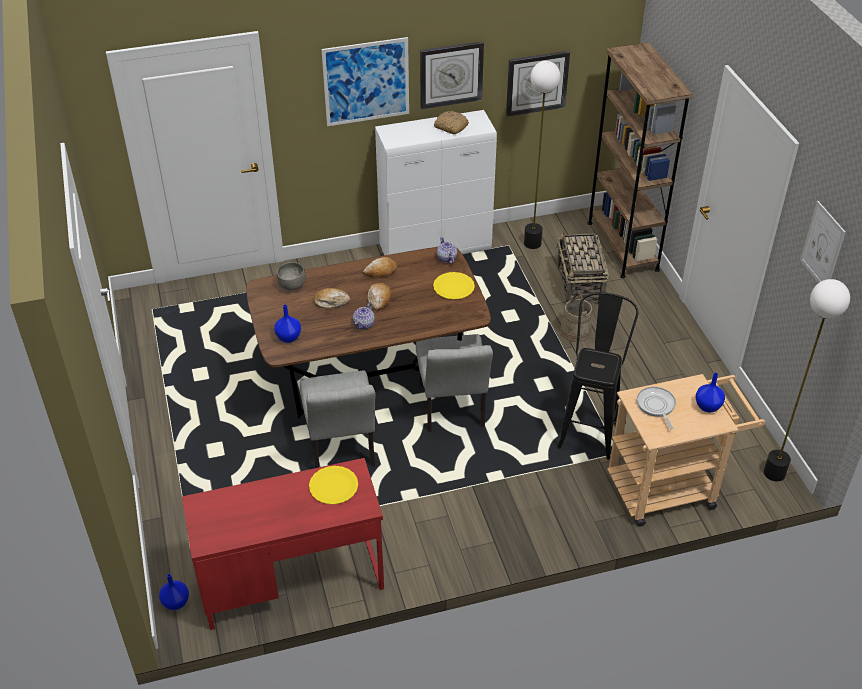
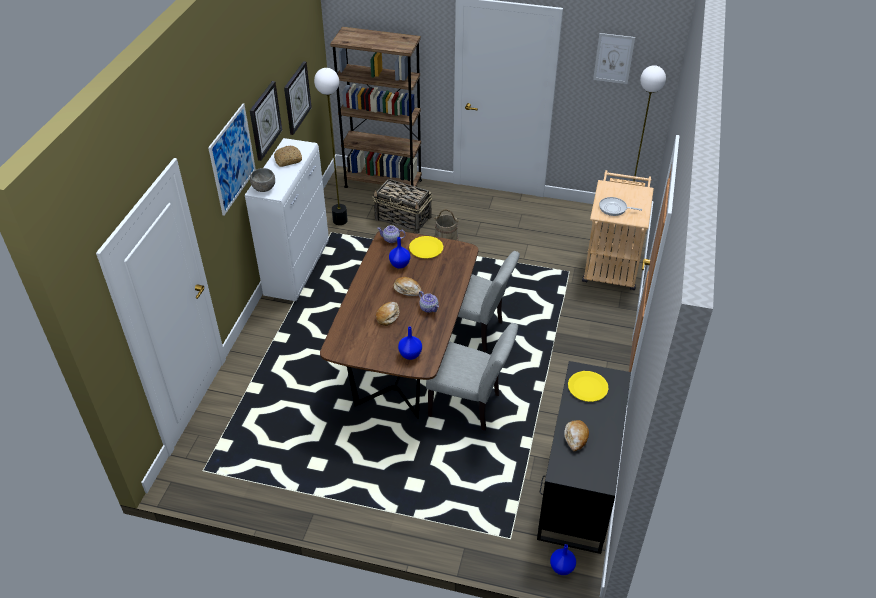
camera: 60 degrees left, 0 degrees up
red desk [182,458,384,630] -> black desk [537,361,631,554]
grey bowl [276,262,306,291] -> grey bowl moved to [250,168,275,192]
bread [363,257,397,278] -> bread moved to [565,420,589,451]
black stool [557,292,638,460] -> none
blue vase [696,373,725,412] -> blue vase moved to [389,237,410,269]

